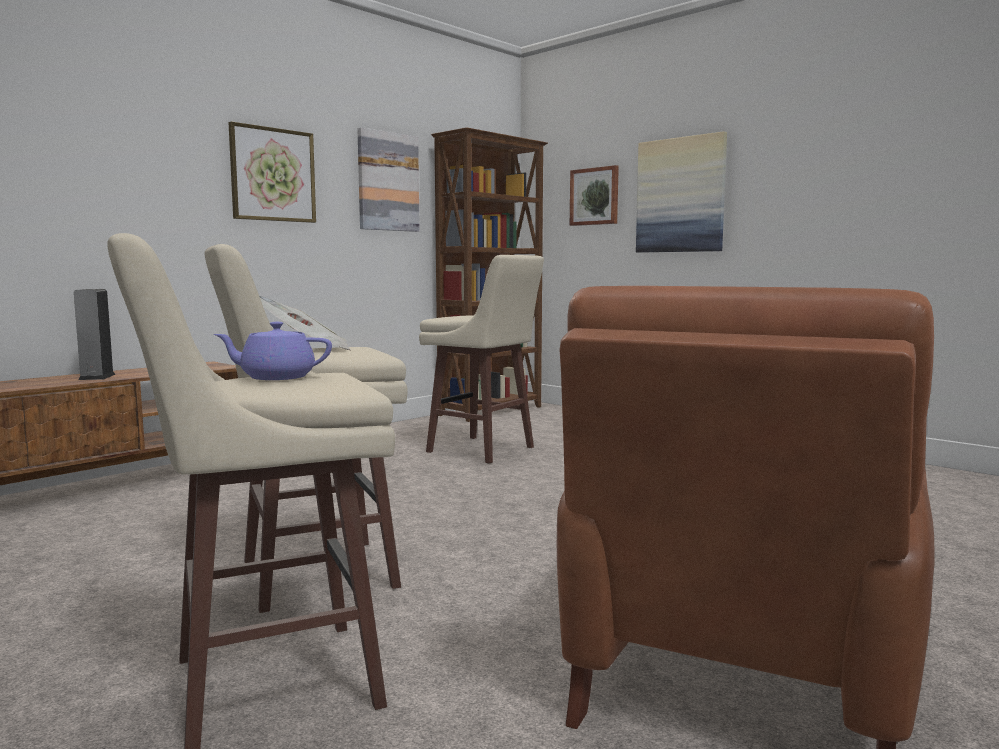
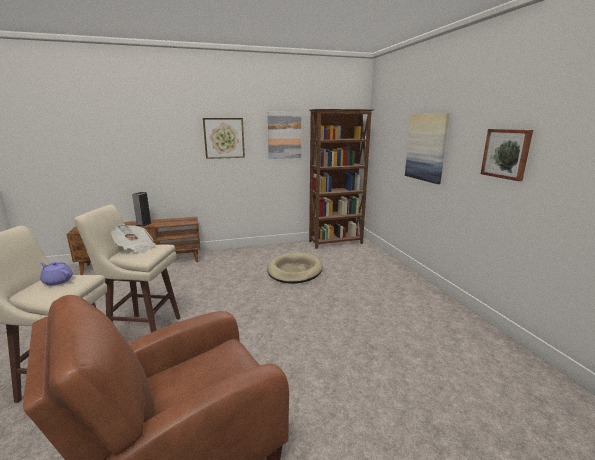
camera: 30 degrees right, 10 degrees up
beige stool [419,255,544,464] -> beige dog bed [267,252,323,284]
picture [570,165,619,226] -> picture moved to [481,129,533,181]

